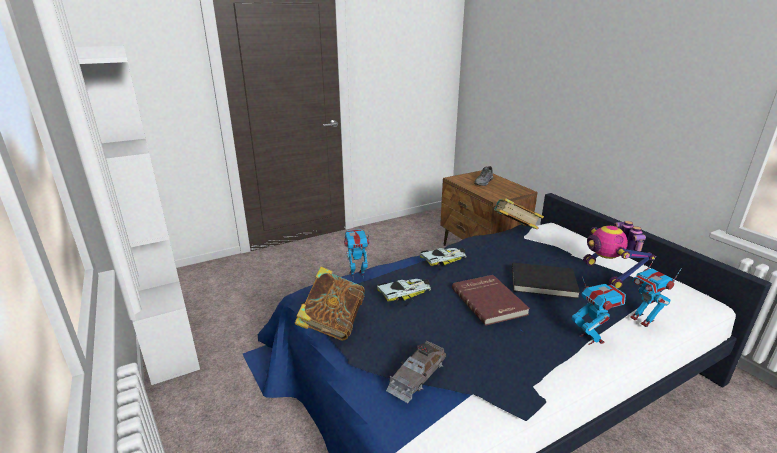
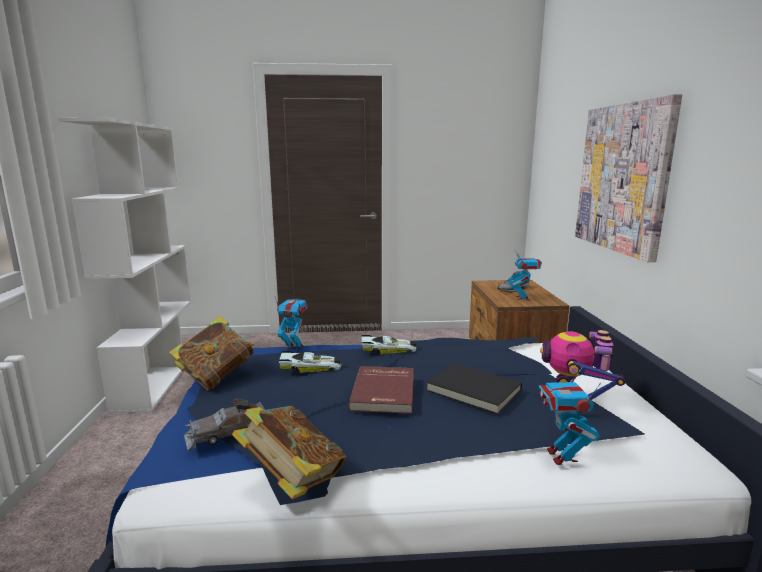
camera: 25 degrees right, 10 degrees down
book [491,198,544,229] -> book moved to [232,406,347,499]
toy robot [571,277,626,345] -> toy robot moved to [508,249,542,301]
none -> picture [575,94,682,262]

